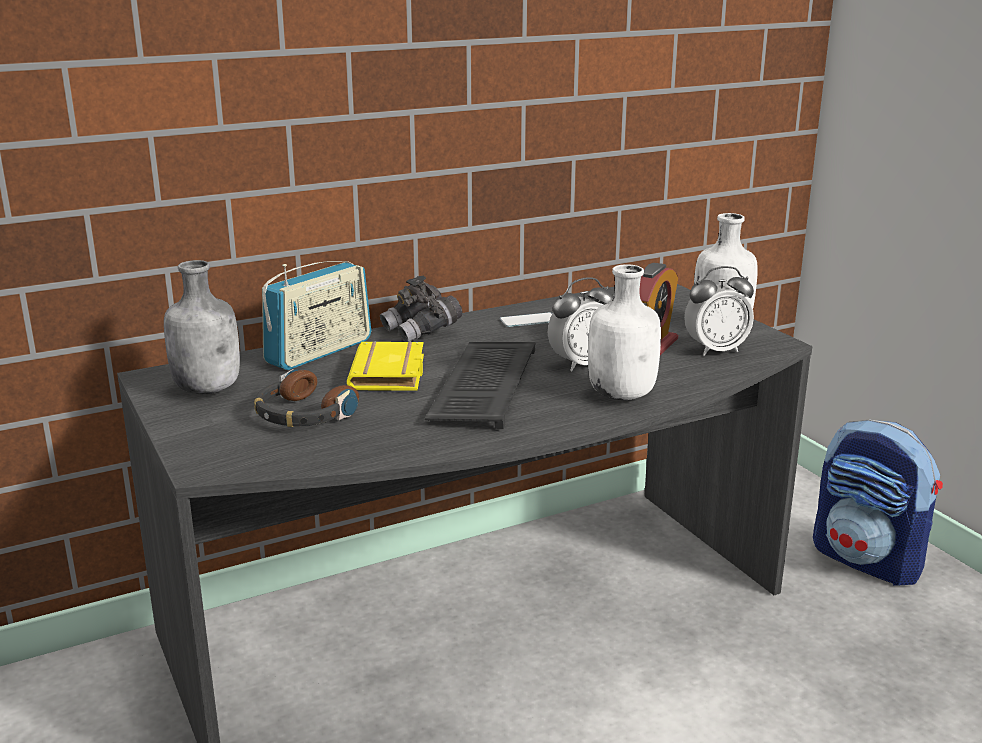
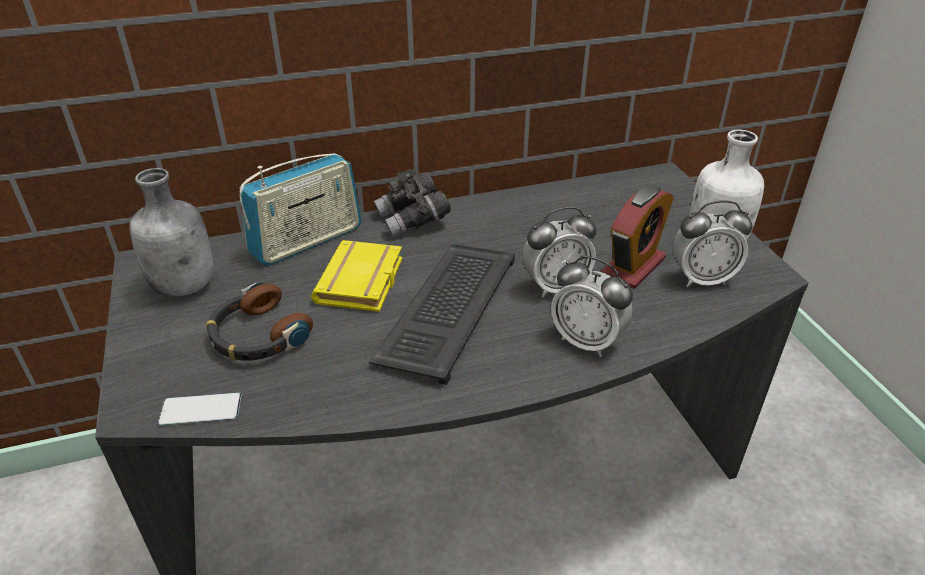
camera: 10 degrees right, 15 degrees up
phone [500,312,553,327] -> phone moved to [158,392,242,426]
white bottle [588,264,661,400] -> alarm clock [551,256,633,357]
backpack [813,420,943,586] -> none

